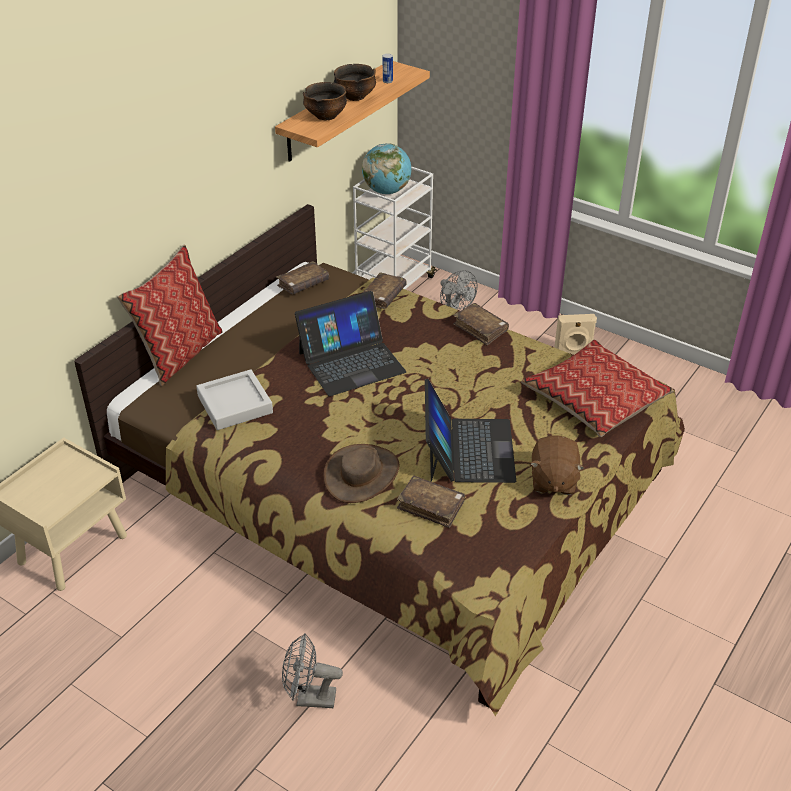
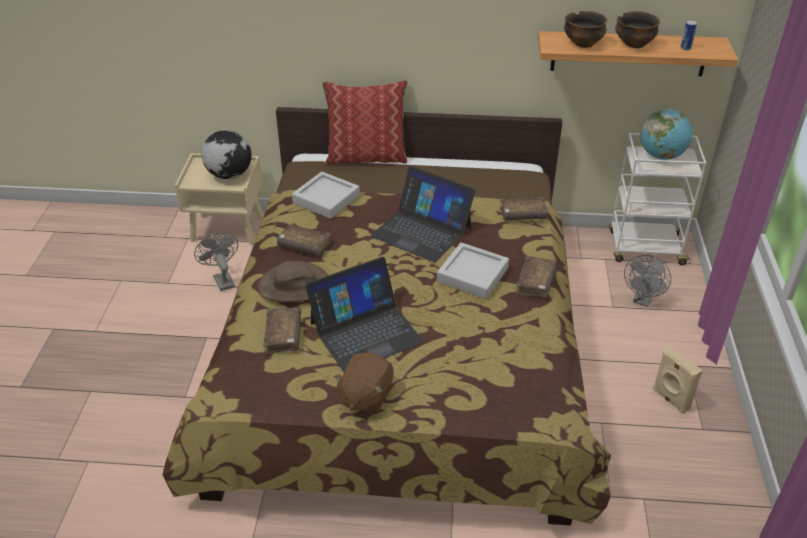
camera: 60 degrees right, 0 degrees up
brown book [276,261,329,295] -> brown book moved to [277,224,331,256]
grey fan [282,633,343,708] -> grey fan moved to [194,233,238,291]
pillow [521,340,673,437] -> none
brown plush toy [530,435,584,495] -> brown plush toy turned 45 degrees counterclockwise [334,353,394,414]
none -> globe [201,130,252,179]
none -> grey tray [437,243,509,299]

